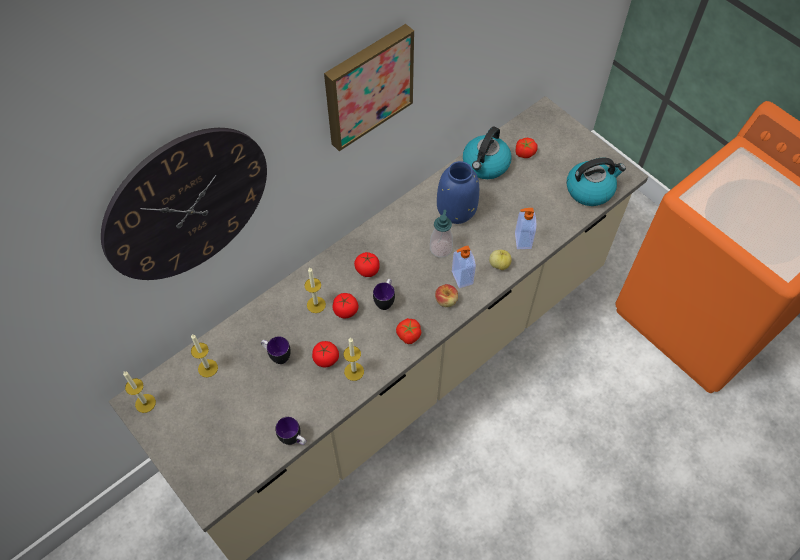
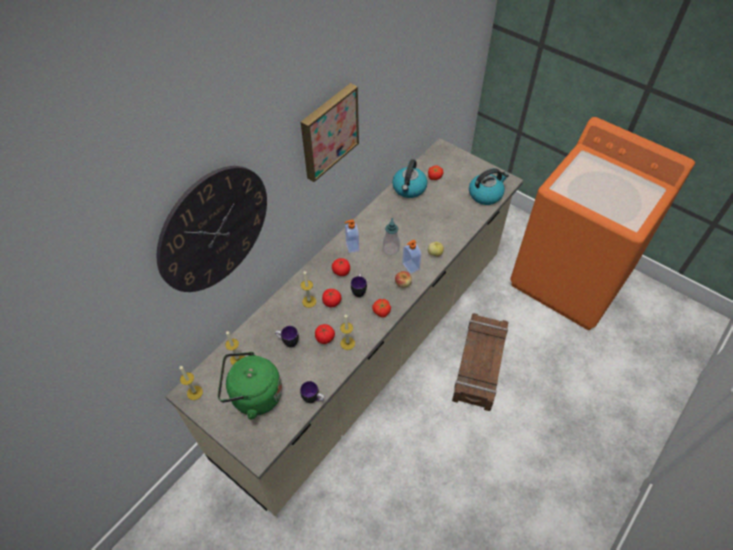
camera: 10 degrees left, 5 degrees down
blue vase [437,161,479,224] -> none
soap dispenser [515,208,536,249] -> soap dispenser moved to [345,219,359,253]
none -> green kettle [218,352,282,420]
none -> crate [452,313,508,411]

